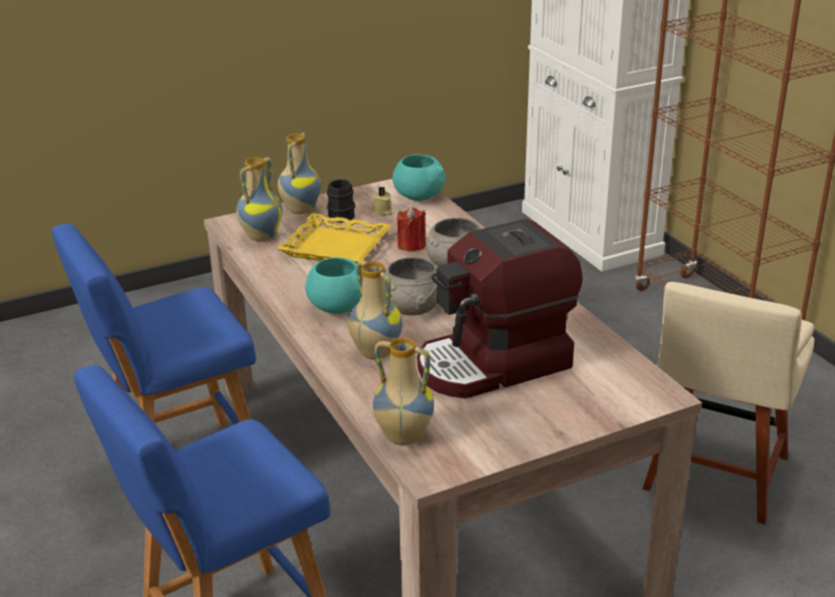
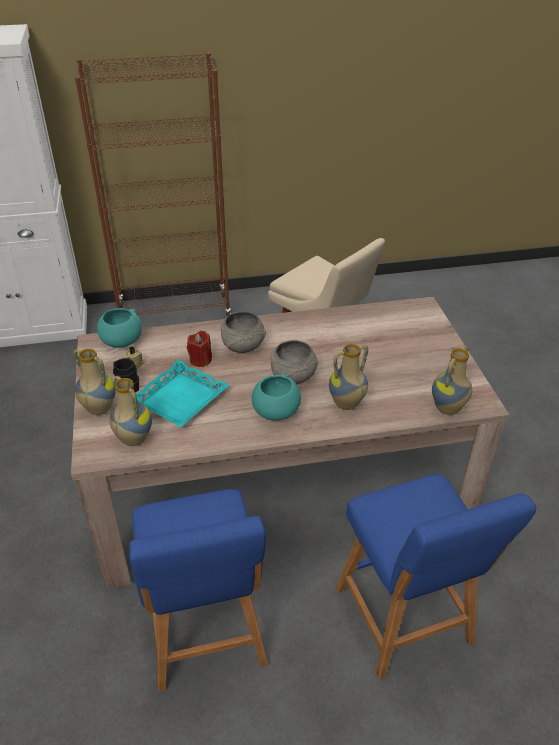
camera: 75 degrees left, 10 degrees up
yellow tray [277,213,392,263] -> turquoise tray [135,360,230,427]
coffee machine [417,219,583,398] -> none

